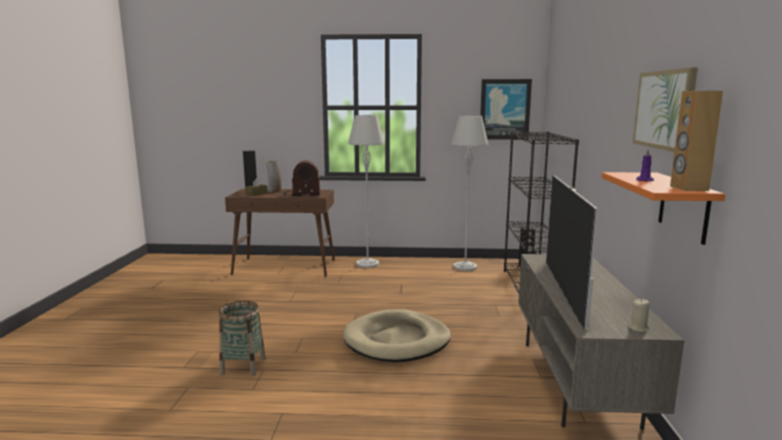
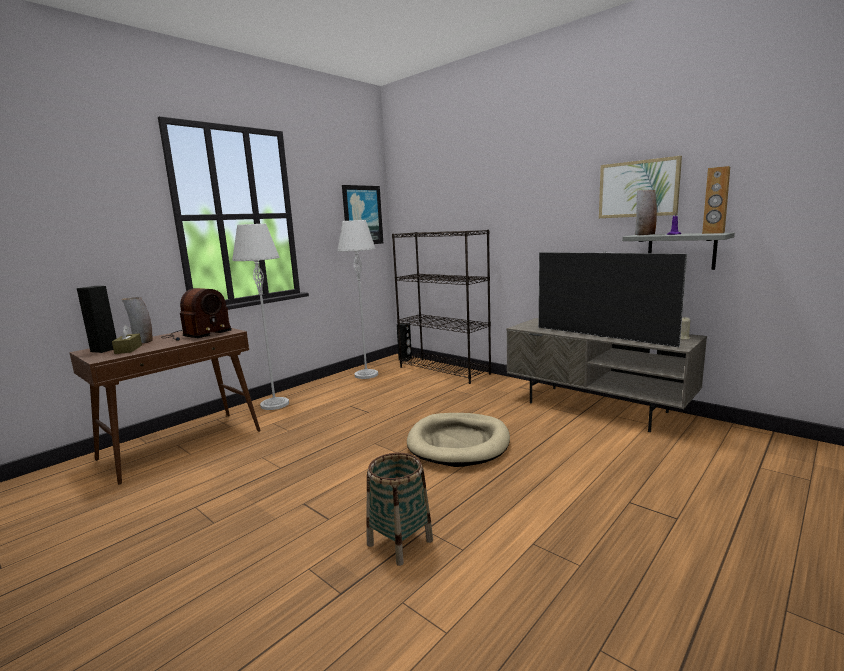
camera: 50 degrees left, 0 degrees up
orange shelf [601,172,725,245] -> grey shelf [622,233,735,270]
none -> vase [635,190,657,235]

